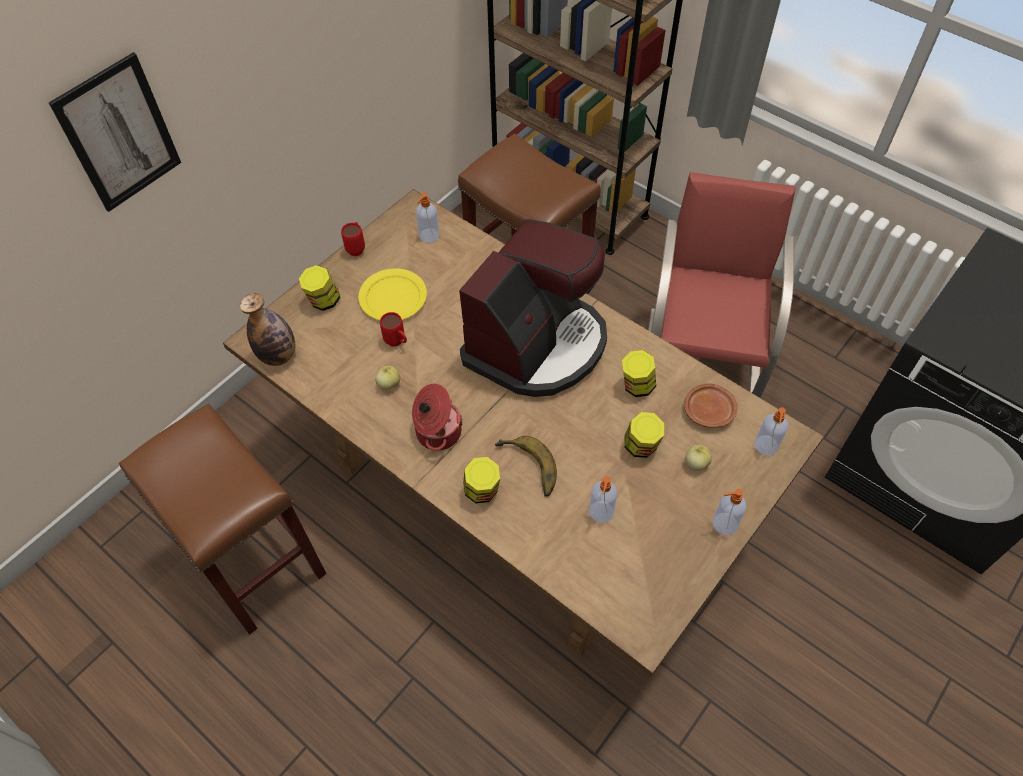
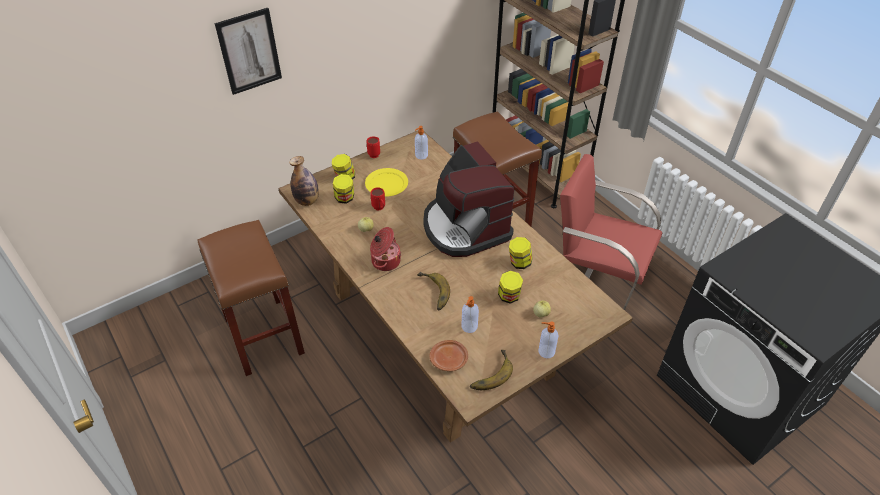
camera: 15 degrees right, 10 degrees down
coffee machine [459,219,607,397] -> coffee machine turned 105 degrees clockwise [423,141,514,257]
jar [463,457,500,503] -> jar moved to [333,174,354,204]
red chair [648,172,795,398] -> red chair turned 90 degrees counterclockwise [560,154,663,310]
brown plate [684,383,738,428] -> brown plate moved to [430,340,468,371]
soap dispenser [755,407,788,455] -> none
none -> banana [470,350,513,390]

